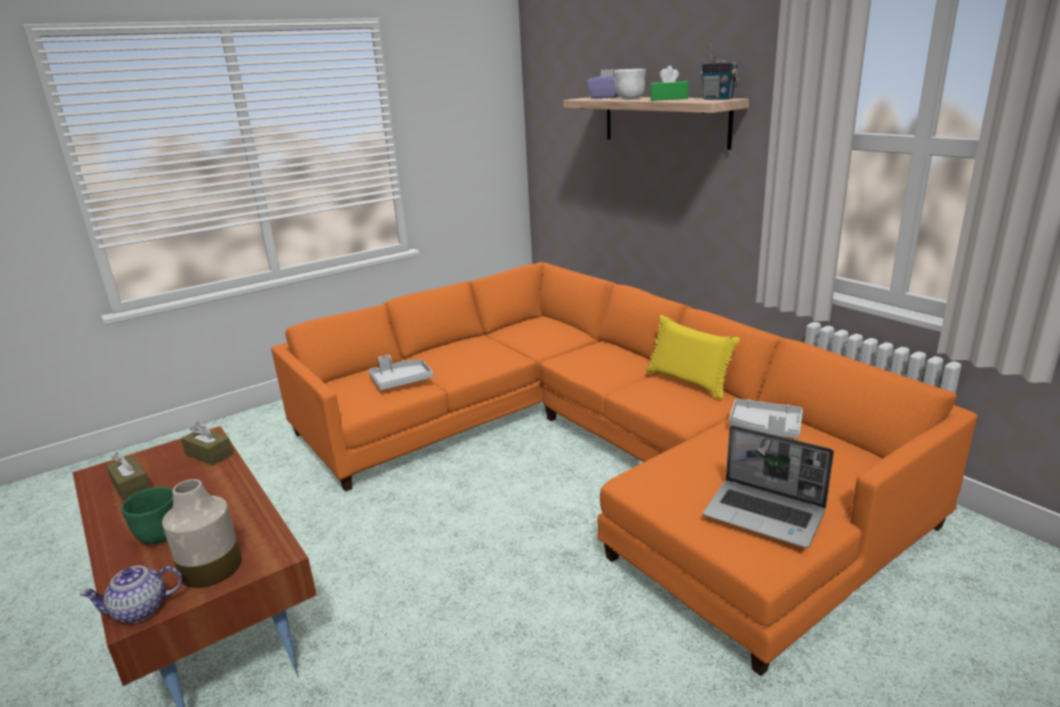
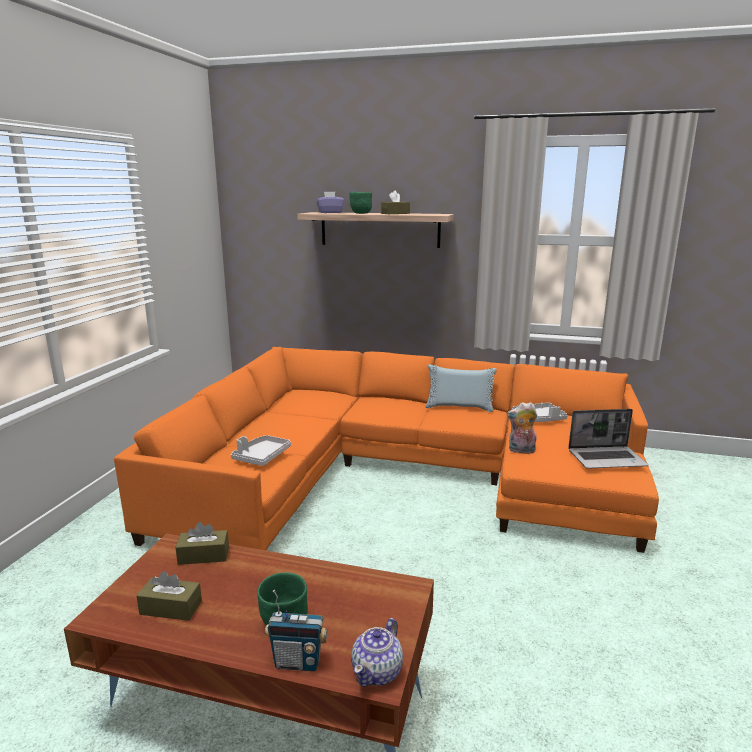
camera: 40 degrees left, 5 degrees down
beige vase [162,479,242,588] -> none
white bowl [614,69,646,99] -> green bowl [349,192,372,214]
yellow pillow [646,315,740,399] -> blue pillow [426,364,497,412]
green tissue box [650,66,689,101] -> brown tissue box [381,191,410,214]
radio [700,43,739,100] -> radio moved to [265,590,327,671]
none -> plush toy [507,402,537,454]

